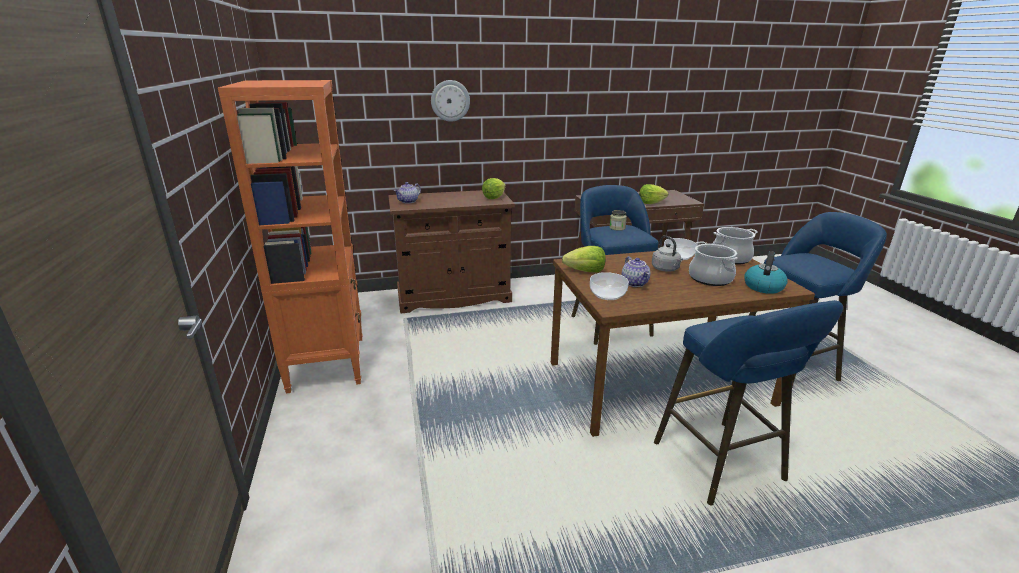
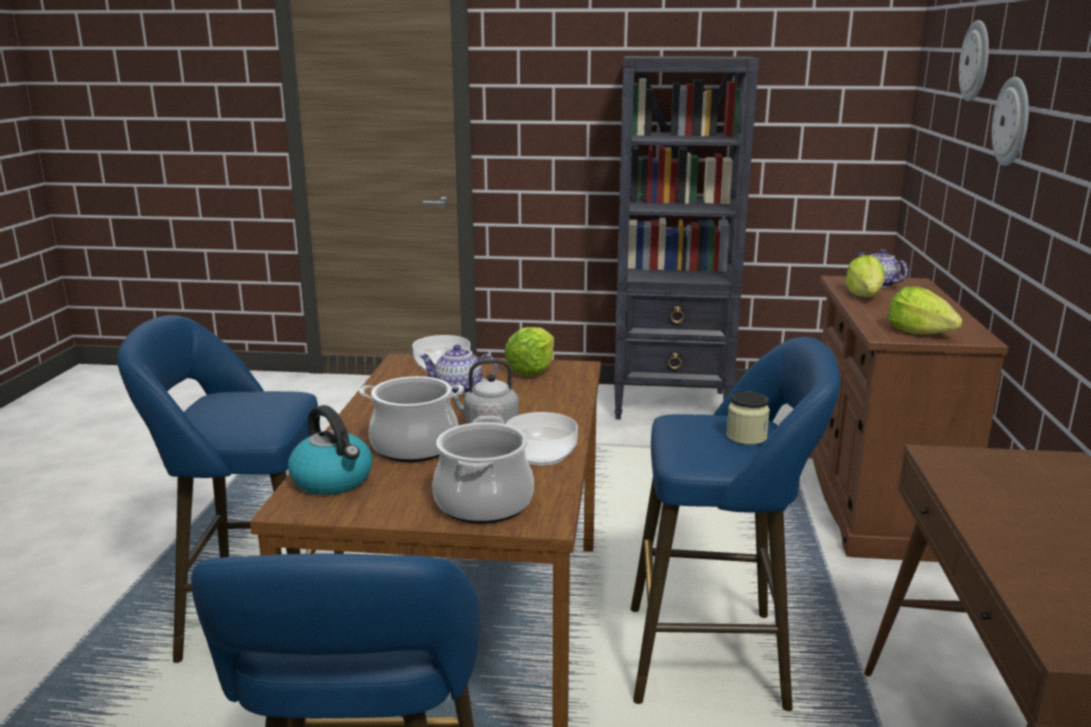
camera: 110 degrees right, 5 degrees down
orange bookcase [218,80,363,394] -> black bookcase [614,56,759,420]
lettuce [639,184,668,204] -> lettuce moved to [845,255,885,297]
none -> wall clock [959,20,989,101]

